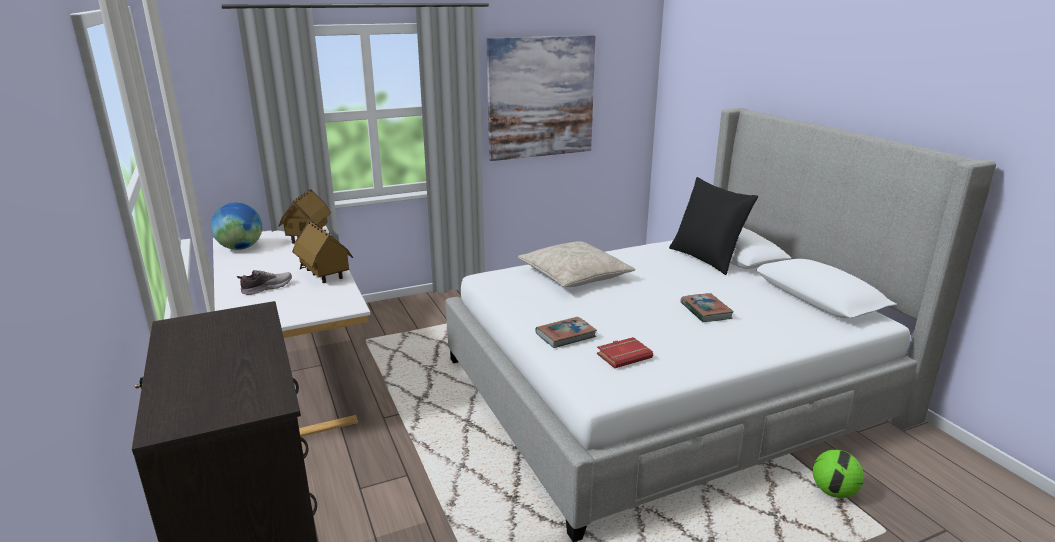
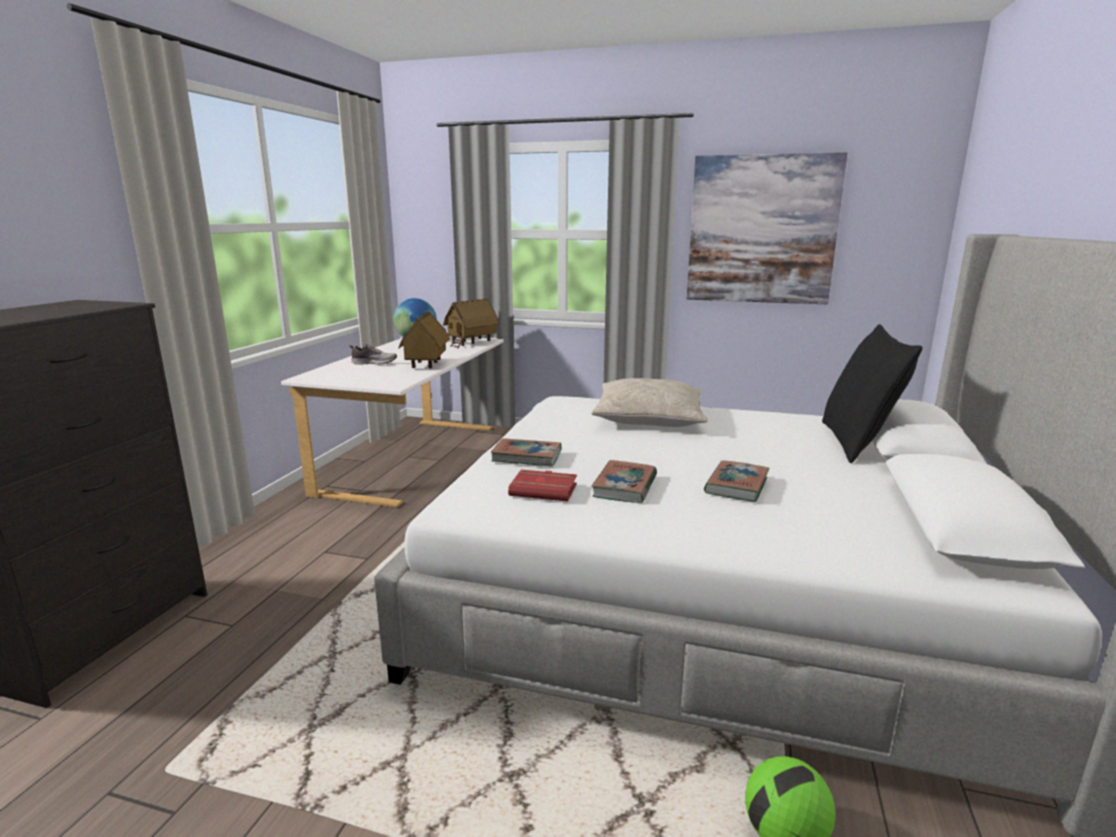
camera: 40 degrees right, 5 degrees down
none -> book [591,460,657,503]

